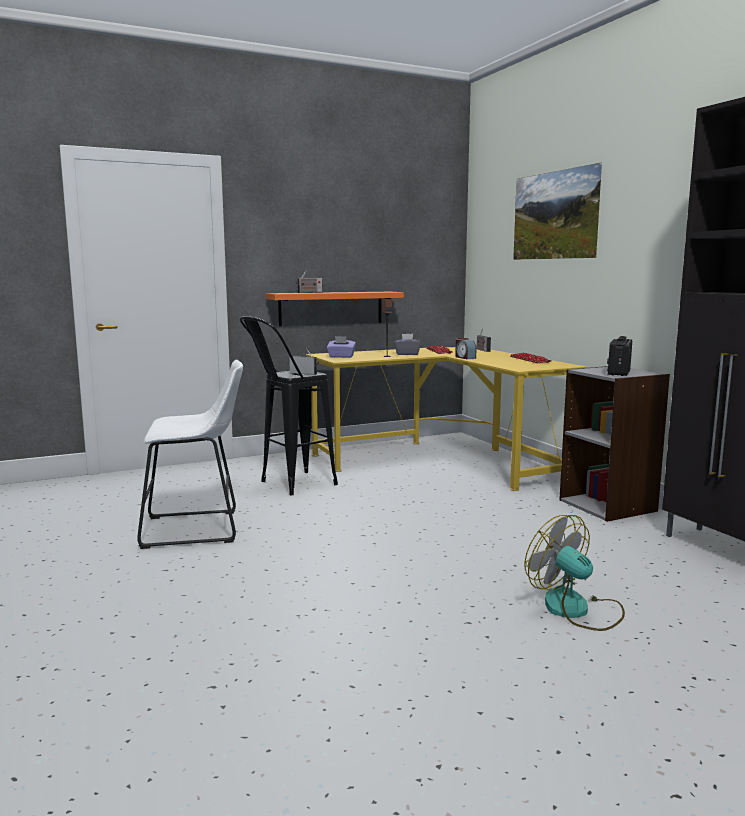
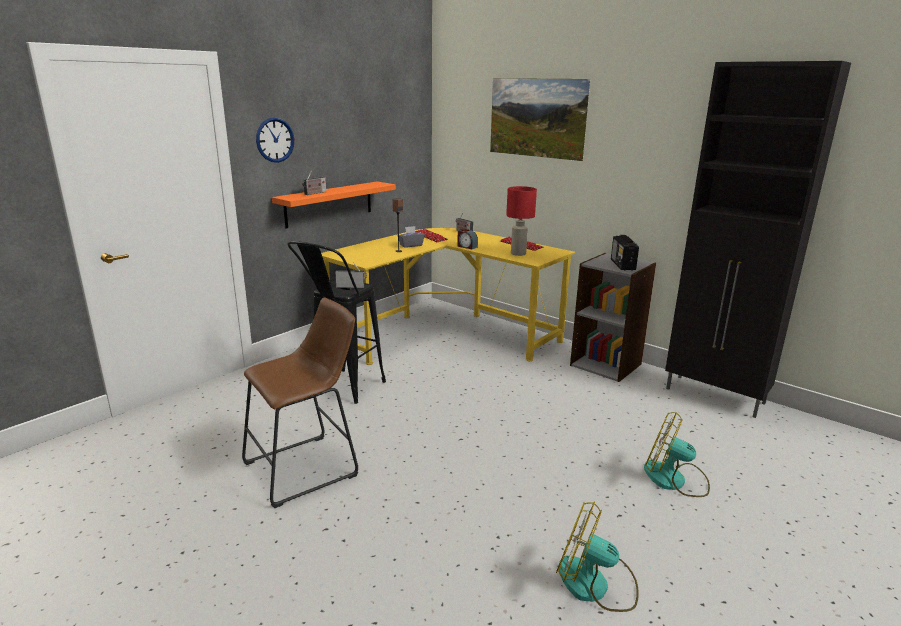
camera: 25 degrees left, 10 degrees up
white stool [137,360,243,549] -> brown stool [242,297,358,508]
purple tissue box [327,336,356,358] -> none
none -> wall clock [256,117,294,163]
none -> red table lamp [506,186,537,256]
none -> fan [556,501,639,612]

